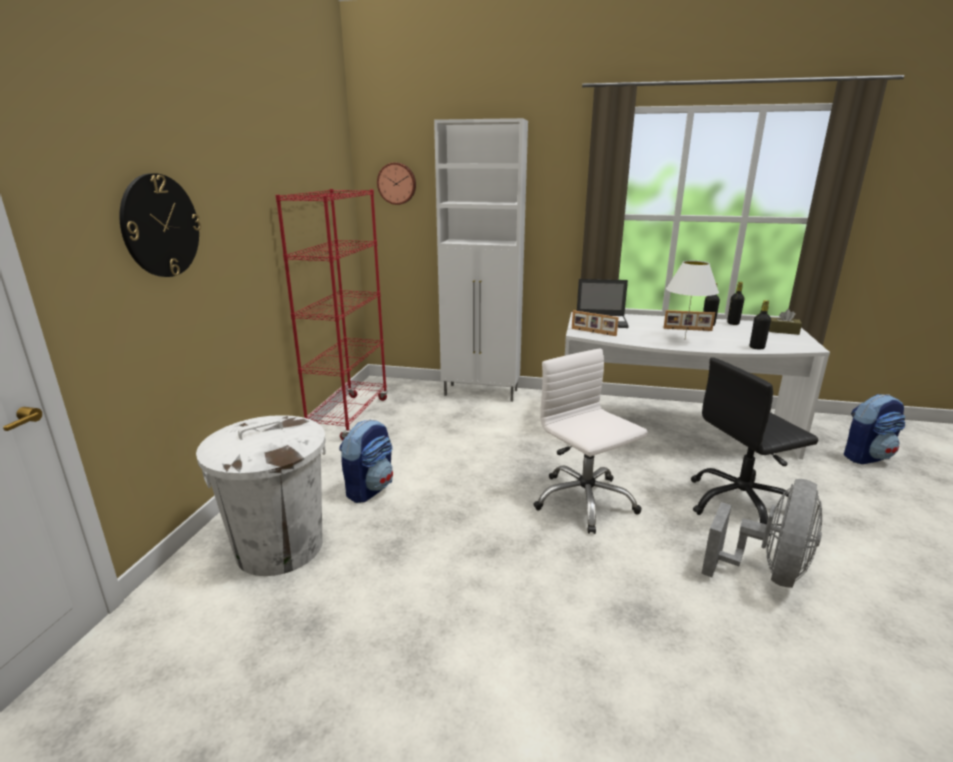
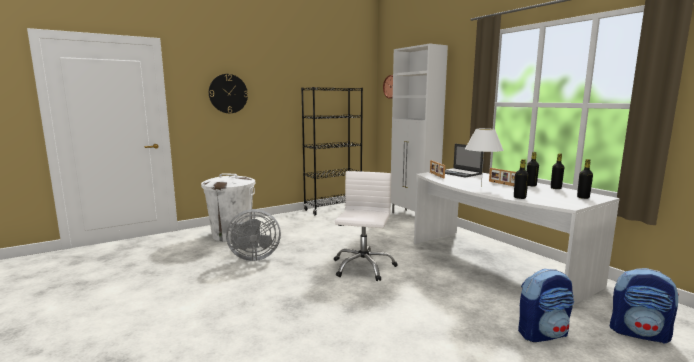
camera: 45 degrees right, 10 degrees down
red bookcase [275,189,388,440] -> black bookcase [301,87,363,215]
backpack [339,419,393,503] -> backpack moved to [518,269,574,342]
black office chair [691,357,818,536] -> none
grey fan [701,479,822,588] -> grey fan moved to [226,209,281,261]
brown tissue box [769,309,802,335] -> black bottle [577,159,593,199]

